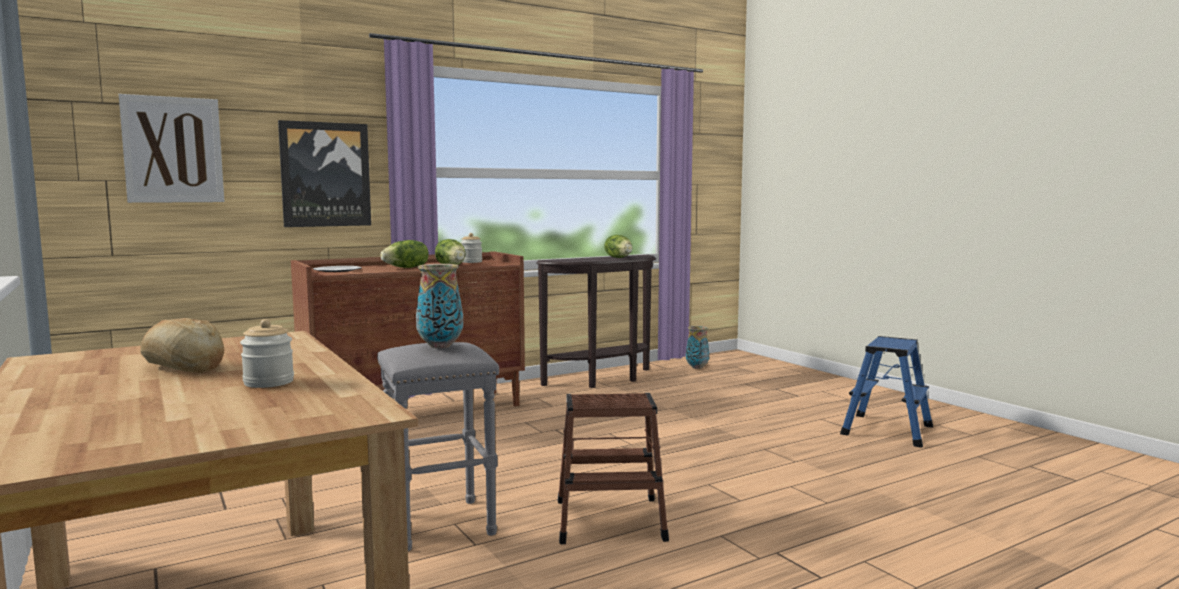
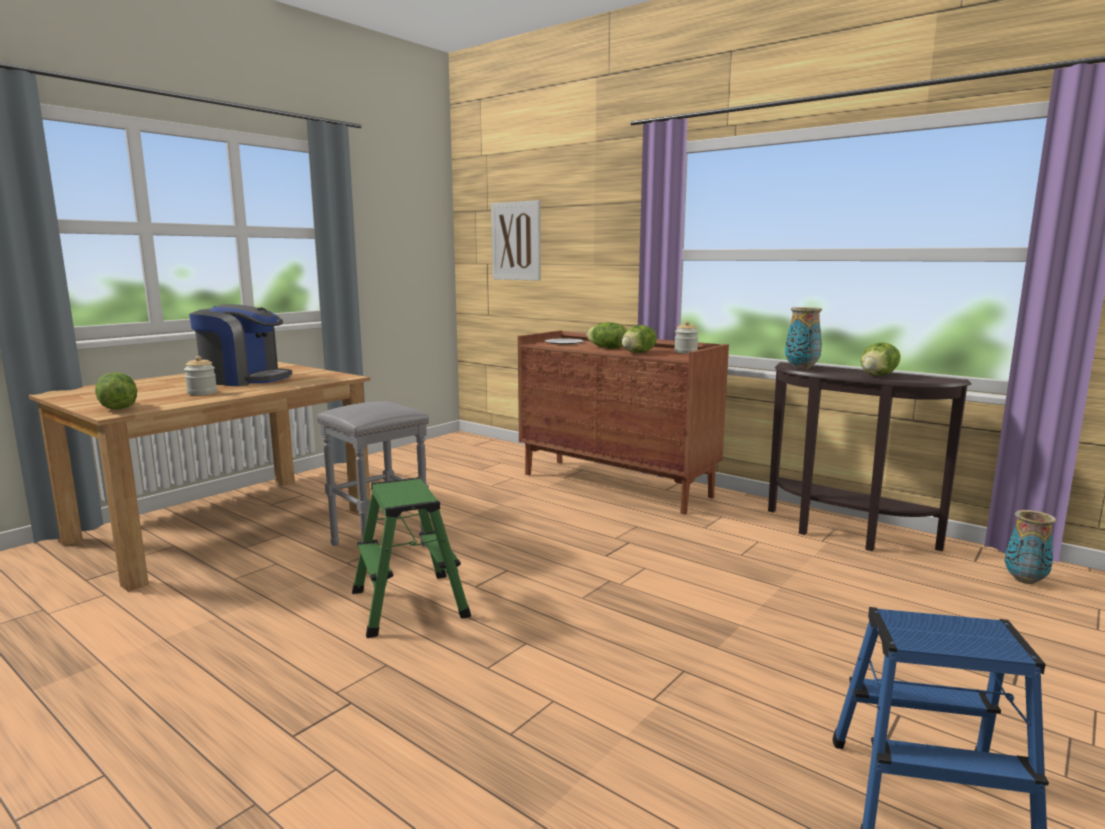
camera: 70 degrees right, 5 degrees up
bread [140,318,224,373] -> coffee machine [189,304,292,386]
picture [278,120,371,227] -> none
vase [416,264,463,348] -> vase moved to [785,307,822,370]
brown step ladder [558,393,669,544] -> green step ladder [352,477,471,638]
none -> lettuce [95,372,137,410]

